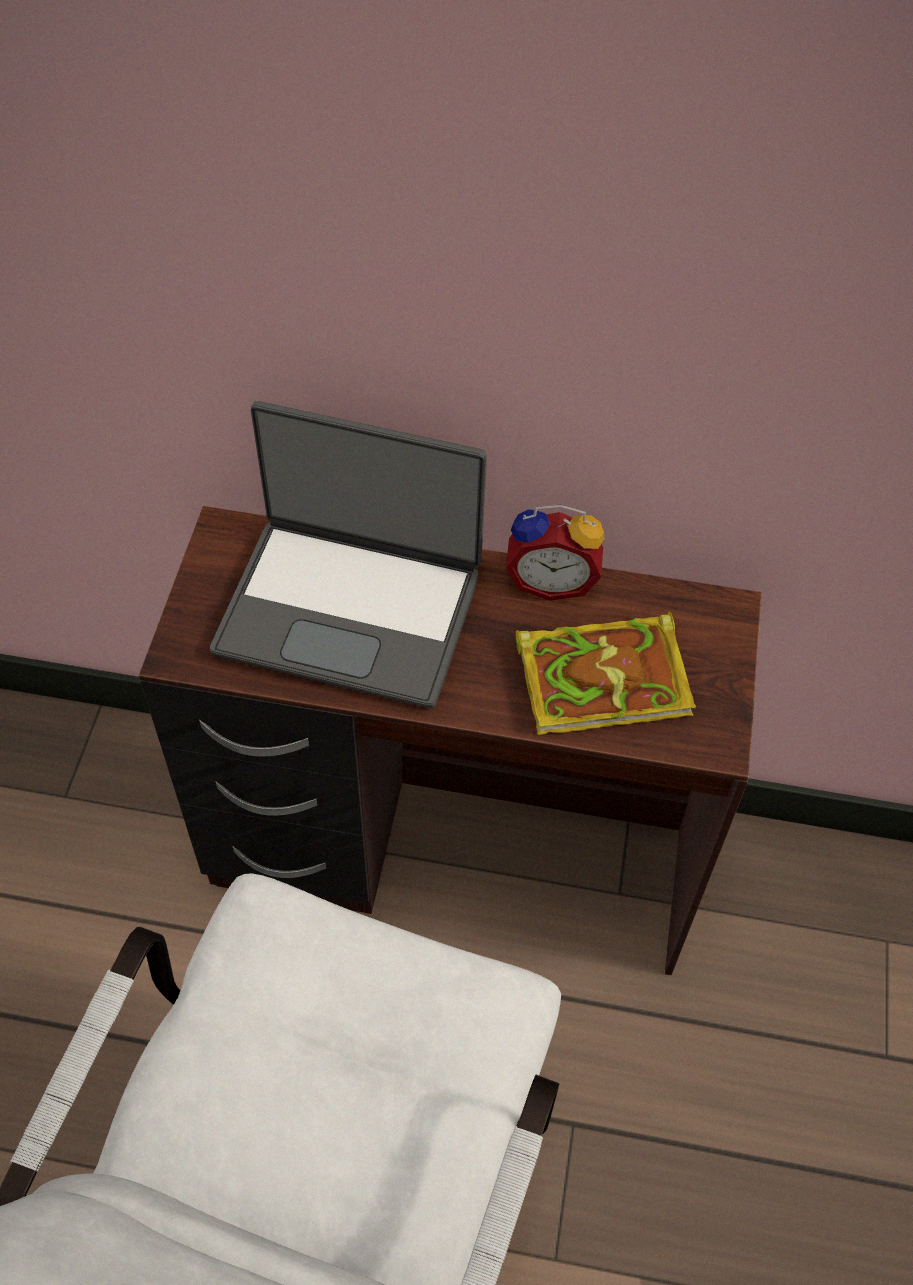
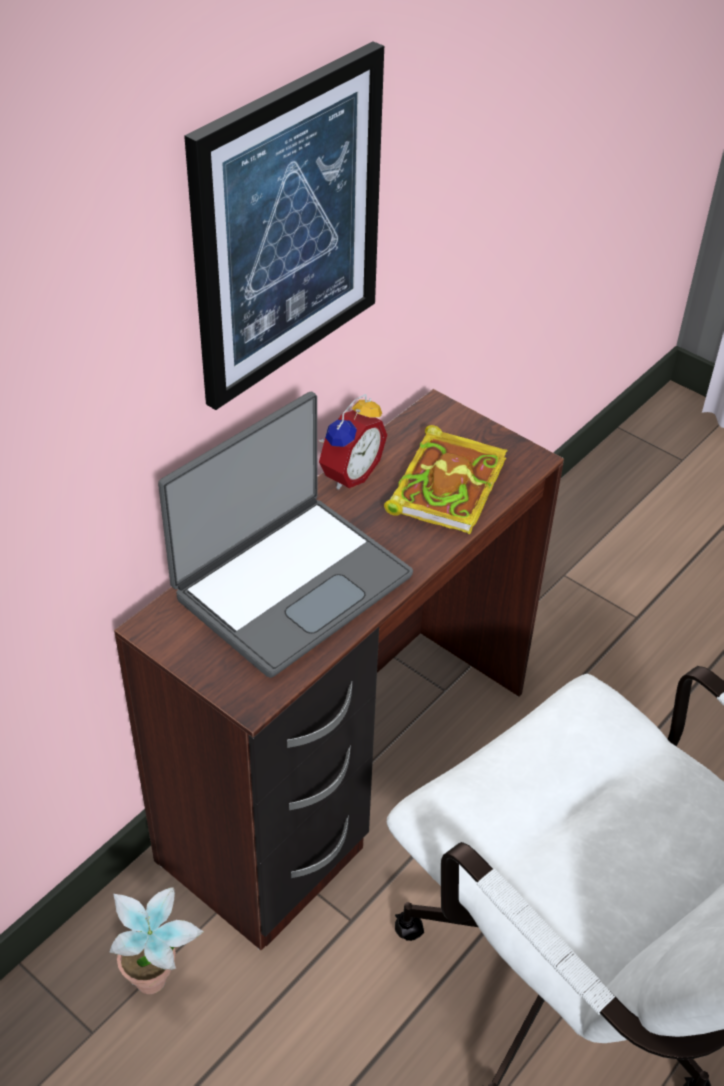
camera: 60 degrees left, 10 degrees down
none -> potted plant [109,887,204,994]
none -> picture [184,42,384,410]

